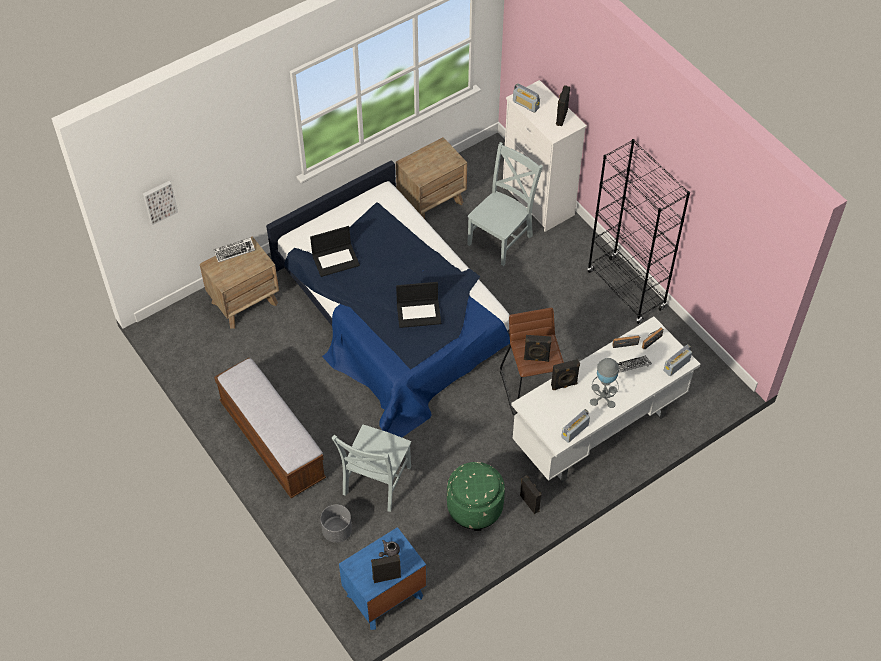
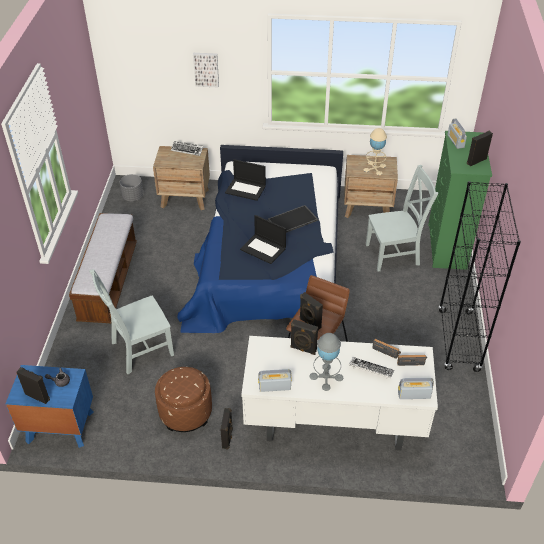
camera: 40 degrees right, 10 degrees down
picture [143,181,178,225] -> picture moved to [193,53,219,88]
grey planter [320,505,352,543] -> grey planter moved to [120,174,144,201]
green ottoman [447,462,505,531] -> brown ottoman [155,367,212,432]
white dresser [503,80,587,232] -> green dresser [428,131,492,270]
none -> tray [268,205,318,233]
none -> beige table lamp [364,128,387,175]

